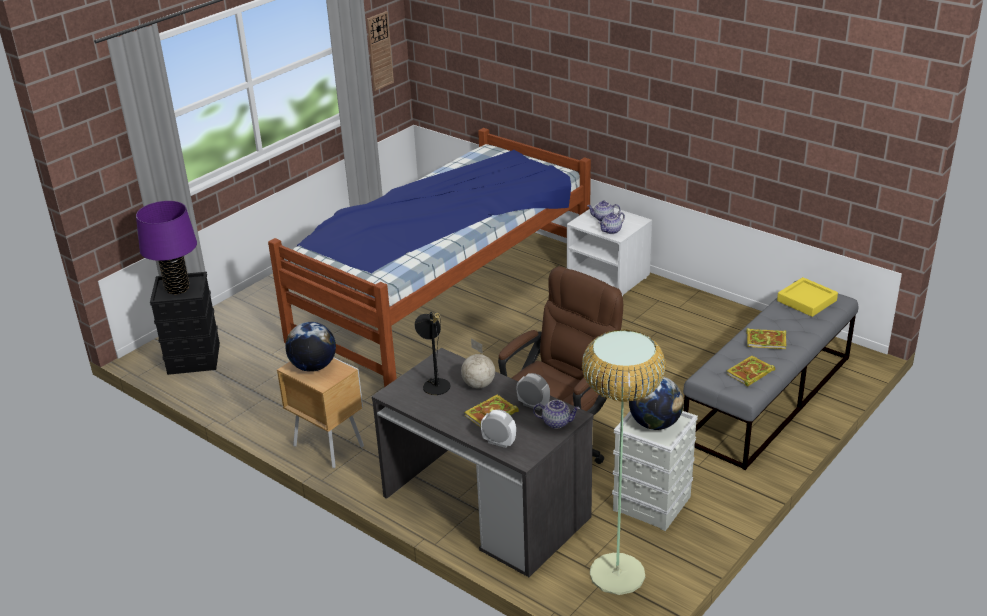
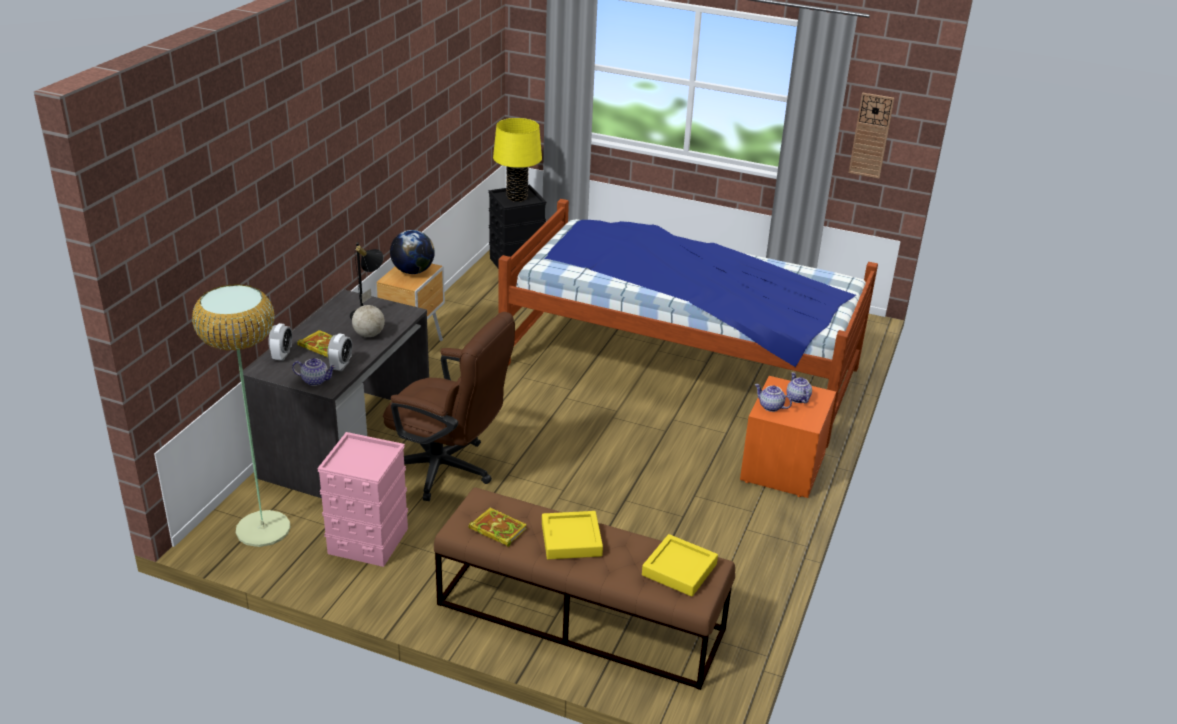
camera: 70 degrees right, 0 degrees up
purple table lamp [136,201,197,295] -> yellow table lamp [493,118,542,202]
teapot [533,400,580,429] -> teapot turned 75 degrees counterclockwise [292,358,336,386]
white nightstand [566,204,652,296] -> orange nightstand [740,376,836,498]
grey storage box [612,411,698,531] -> pink storage box [317,432,408,567]
globe [629,376,684,430] -> none
grey bench [683,281,859,470] -> brown bench [434,487,735,690]
book [746,328,787,349] -> yellow tray [542,511,603,559]

